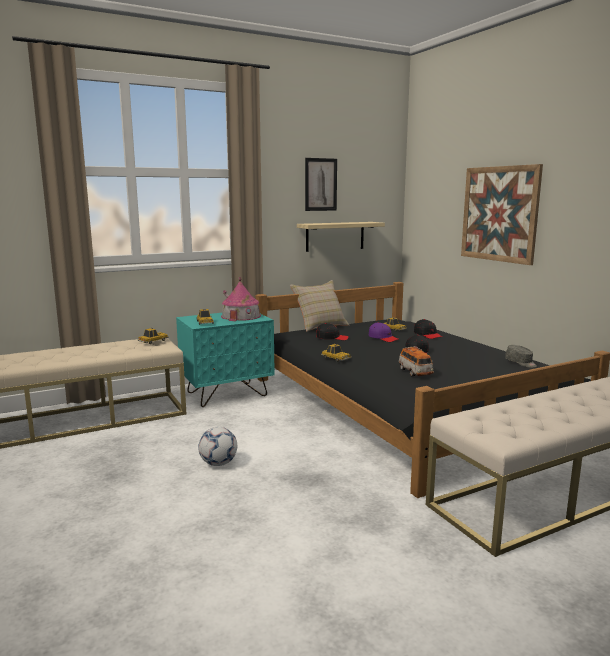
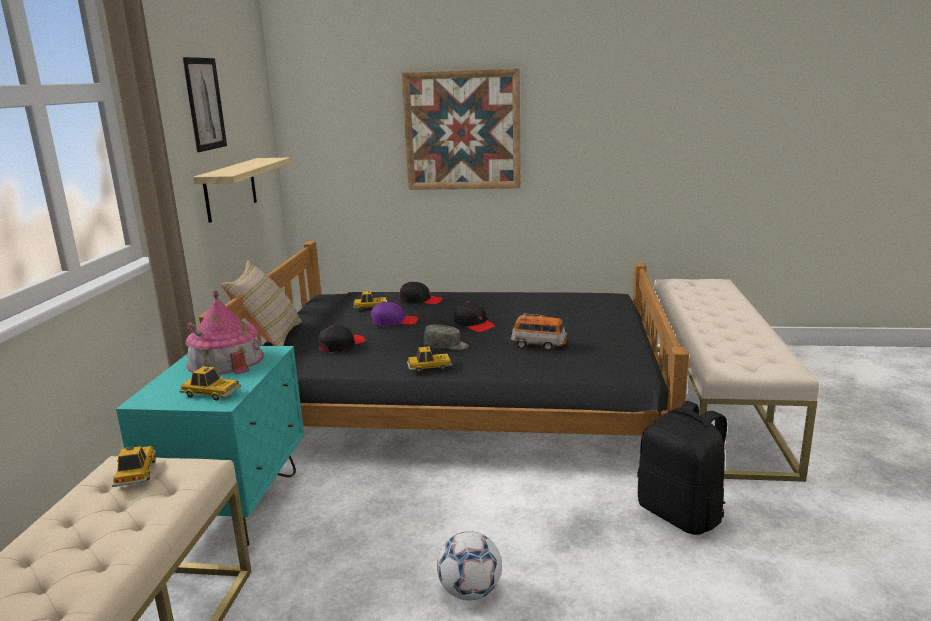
camera: 55 degrees left, 5 degrees up
grey cap [505,345,537,368] -> grey cap moved to [424,324,469,350]
none -> black backpack [637,401,727,535]

